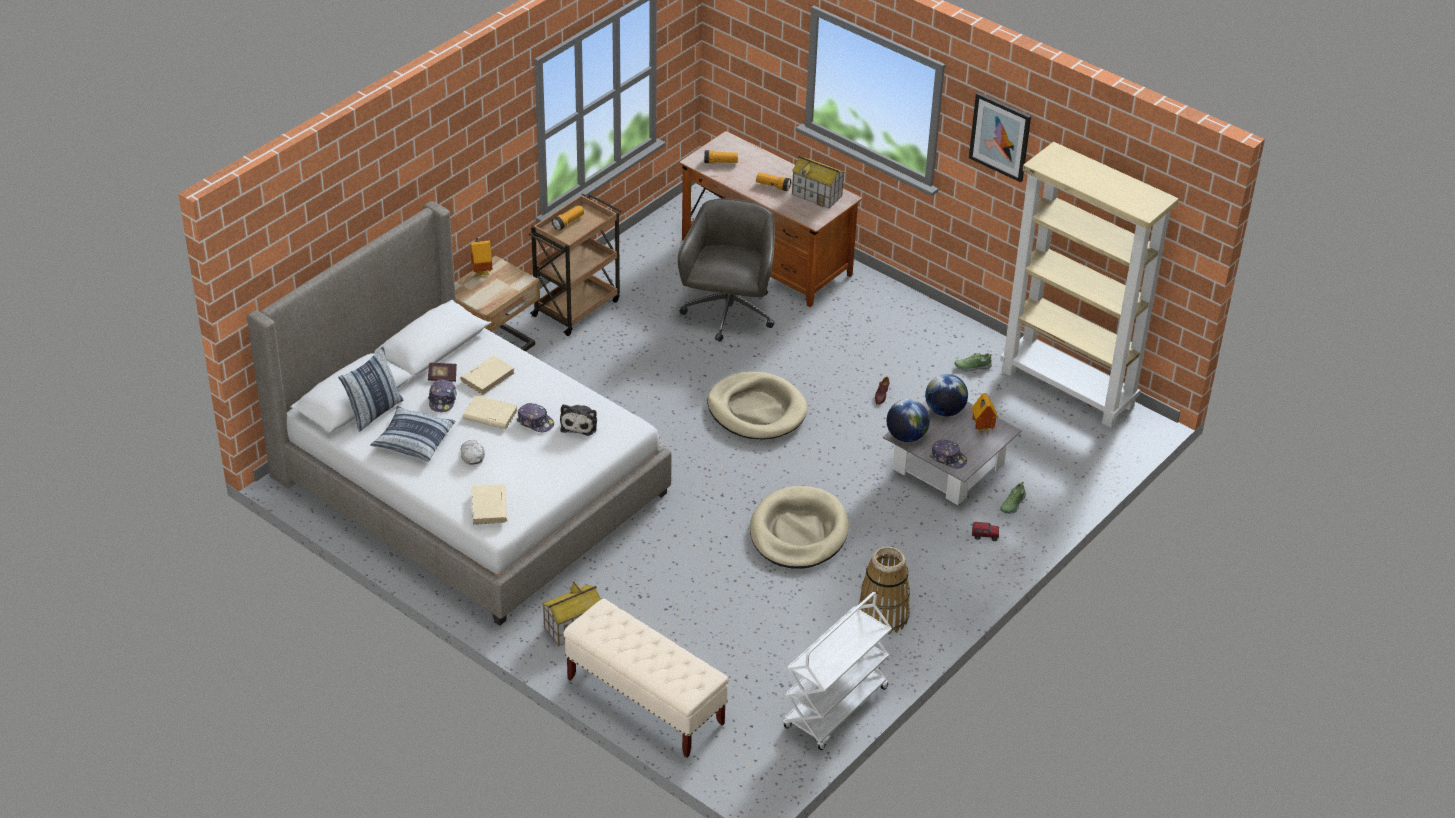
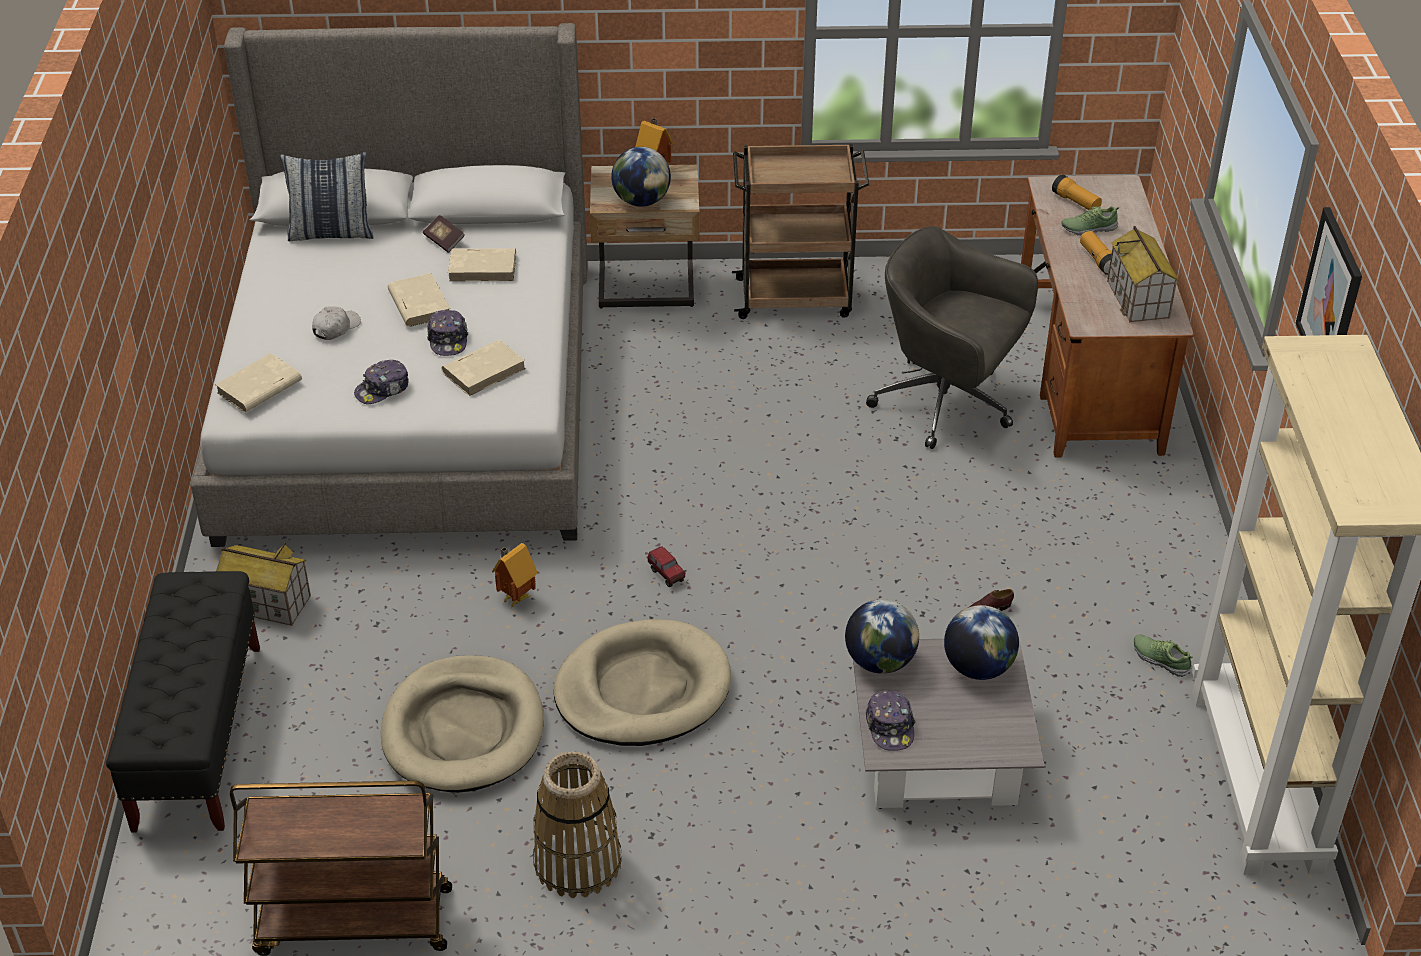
camera: 50 degrees right, 0 degrees up
pillow [370,406,456,461] -> none
cap [428,380,457,412] -> cap moved to [354,360,409,404]
flashlight [552,205,584,231] -> none
plush toy [560,404,597,436] -> beige book [441,340,526,396]
beige bench [563,598,729,758] -> black bench [106,571,260,833]
grey office chair [678,198,775,342] -> grey office chair turned 120 degrees counterclockwise [866,226,1038,449]
beige dog bed [707,371,808,440] -> beige dog bed moved to [381,655,544,793]
white cart [783,592,892,750] -> brown cart [230,781,452,956]
toy house [972,393,998,435] -> toy house moved to [492,543,538,607]
toy truck [972,522,999,541] -> toy truck moved to [647,547,685,587]
shoe [1000,482,1026,514] -> shoe moved to [1061,206,1119,236]
none -> globe [611,147,671,207]

